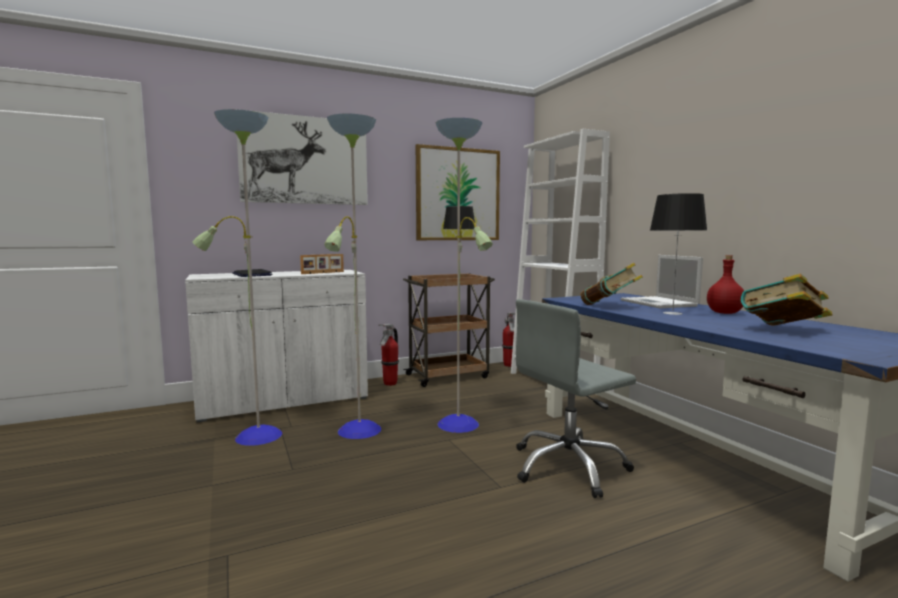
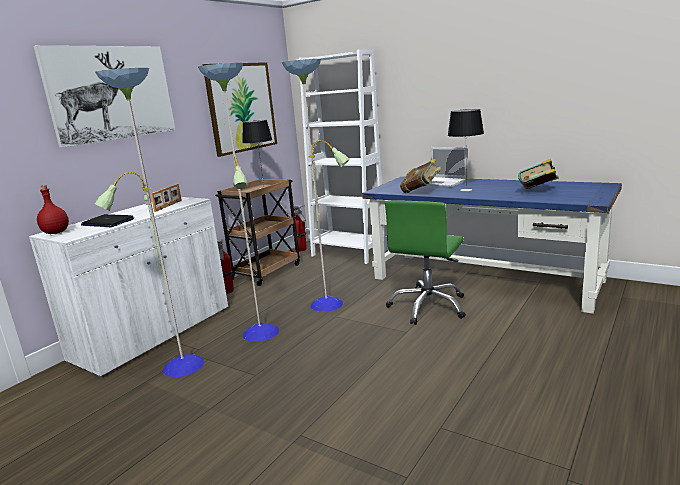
camera: 30 degrees left, 10 degrees up
grey office chair [516,299,636,498] -> green office chair [385,200,466,325]
red bottle [707,255,744,314] -> red bottle moved to [37,185,69,234]

